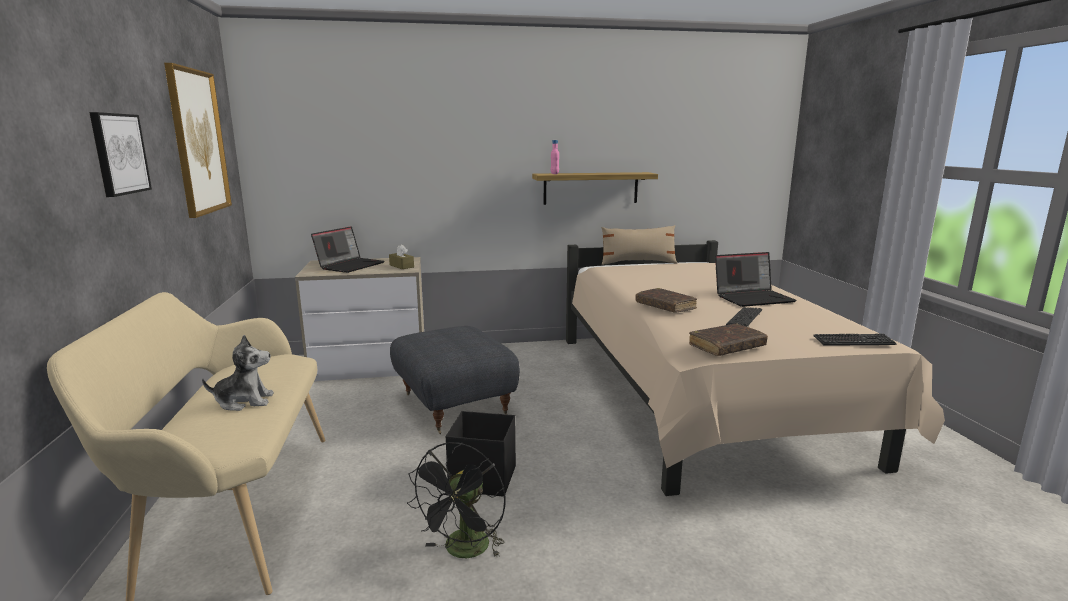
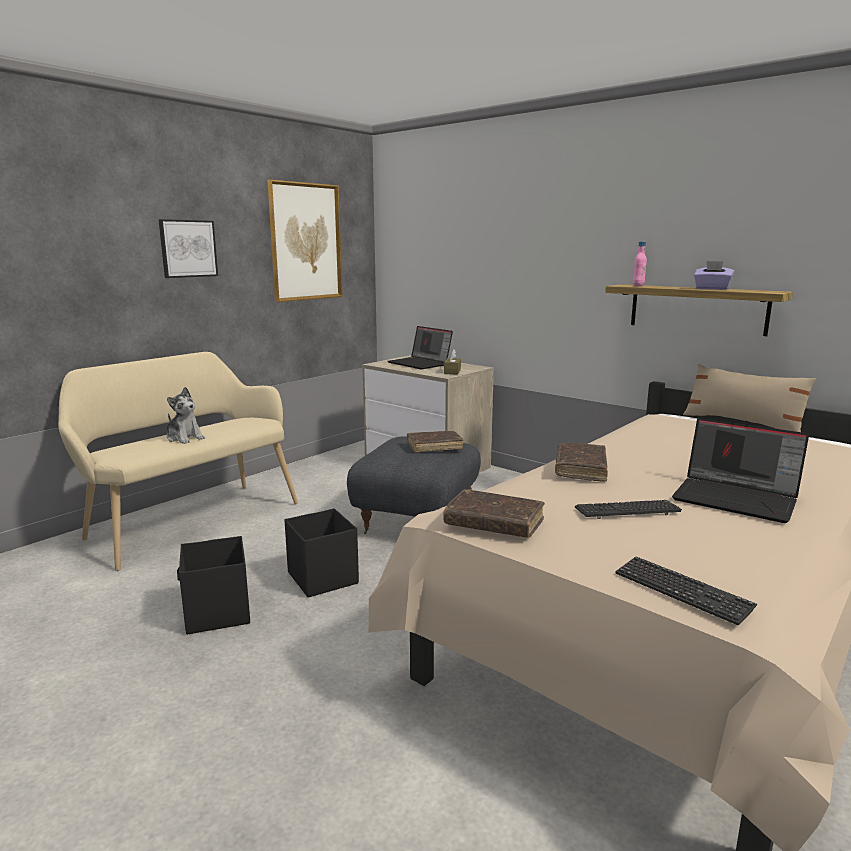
camera: 50 degrees right, 0 degrees up
laptop [311,226,385,273] -> laptop turned 60 degrees clockwise [388,326,453,369]
black fan [407,442,506,558] -> black storage box [177,536,250,634]
none -> brown book [407,431,463,453]
none -> purple tissue box [694,261,734,290]

